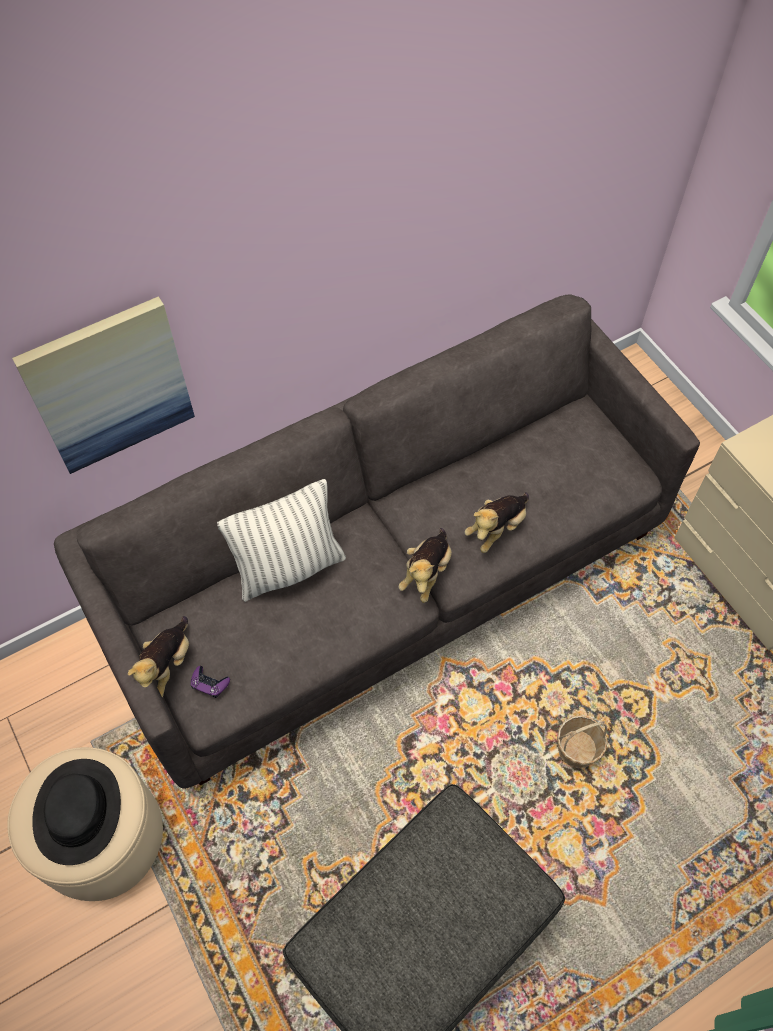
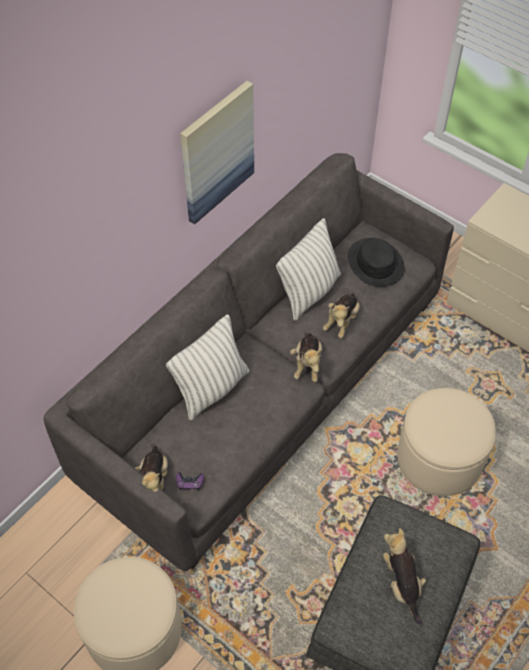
camera: 20 degrees left, 5 degrees down
picture [12,296,195,474] -> picture moved to [180,81,254,224]
black hat [32,759,121,865] -> black hat moved to [348,238,404,287]
basket [557,715,608,768] -> beige ottoman [397,388,496,496]
none -> pillow [276,219,341,321]
none -> plush toy [383,528,426,625]

